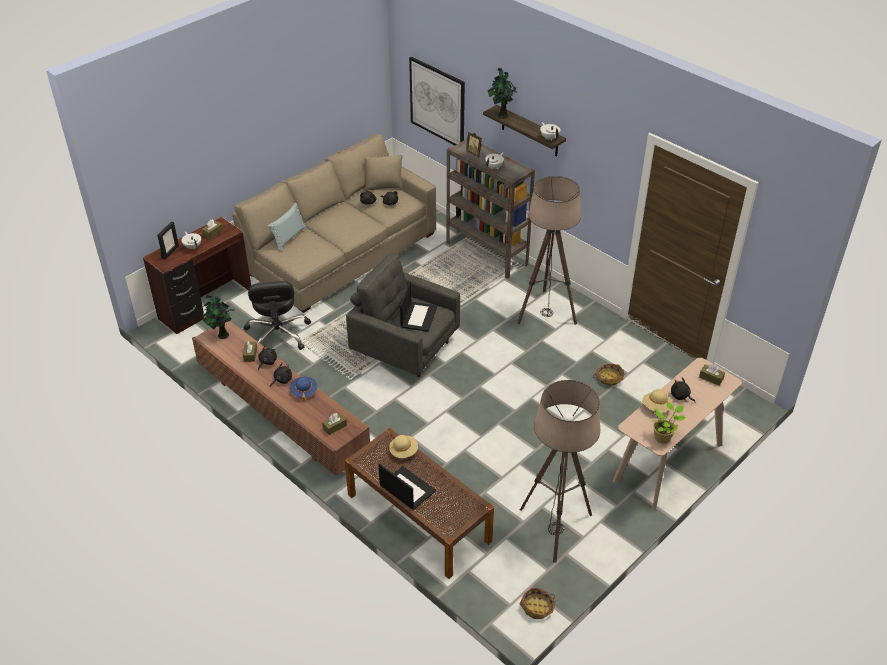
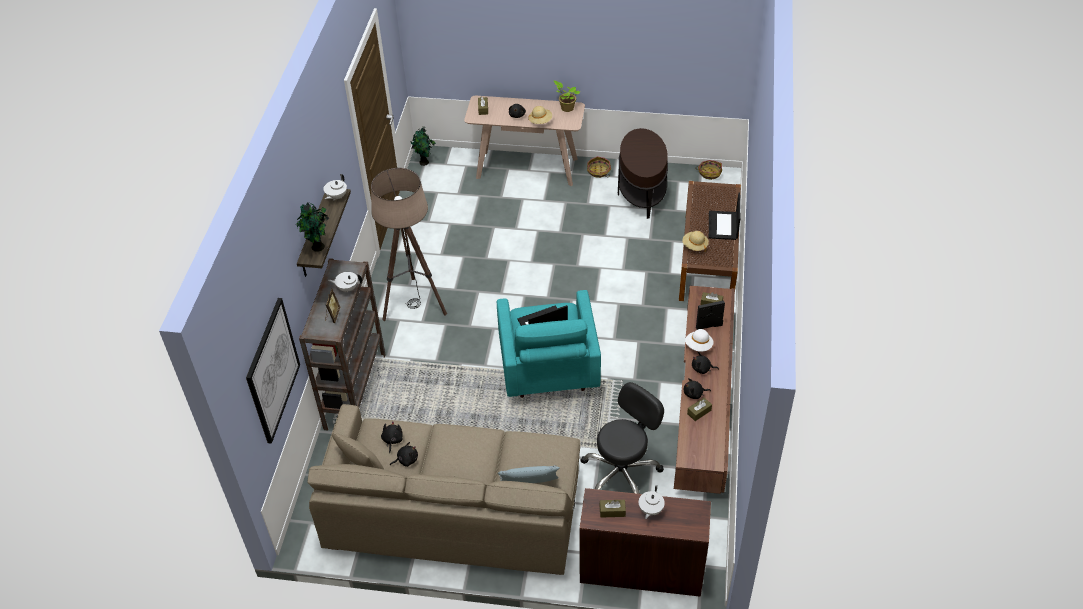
camera: 125 degrees left, 5 degrees up
picture frame [157,221,179,260] -> picture frame moved to [696,300,725,330]
potted plant [203,294,235,339] -> potted plant moved to [410,128,436,166]
blue hat [290,377,317,402] -> white hat [685,329,714,352]
grey armchair [346,253,460,377] -> turquoise armchair [496,290,601,398]
floor lamp [520,380,600,563] -> brown side table [618,128,668,219]
basket [592,364,624,386] -> basket moved to [587,156,611,178]

